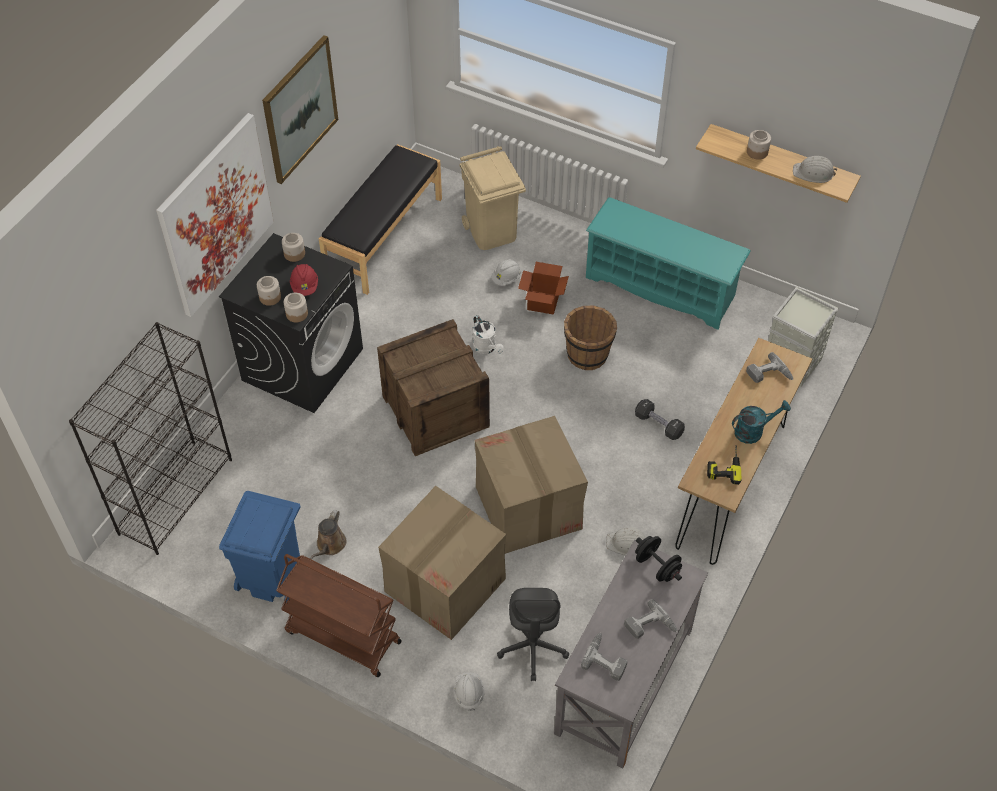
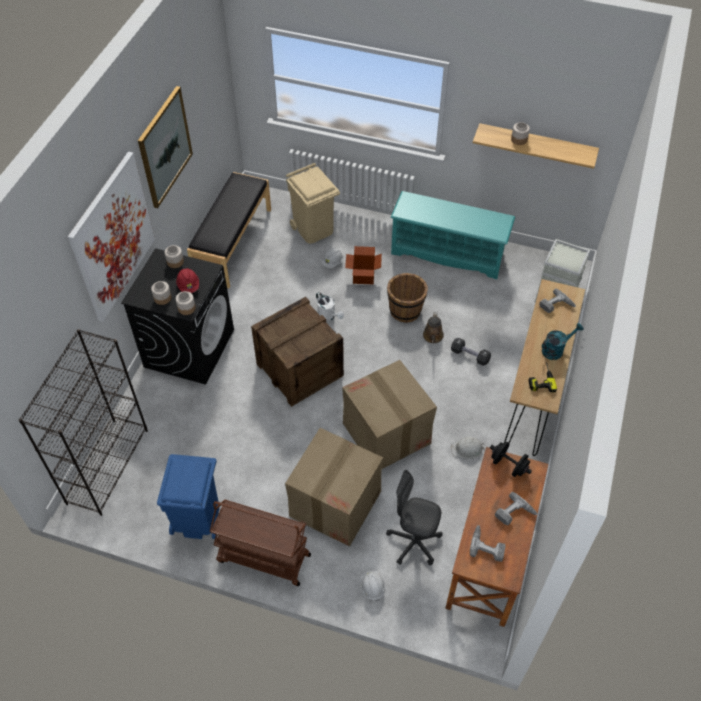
camera: 10 degrees left, 0 degrees up
brown watering can [310,510,346,559] -> brown watering can moved to [423,311,444,343]
grey office chair [497,588,569,681] -> grey office chair turned 120 degrees clockwise [386,470,443,565]
grey desk [554,540,708,768] -> brown desk [445,447,549,627]
white hard hat [793,156,837,183] -> none

